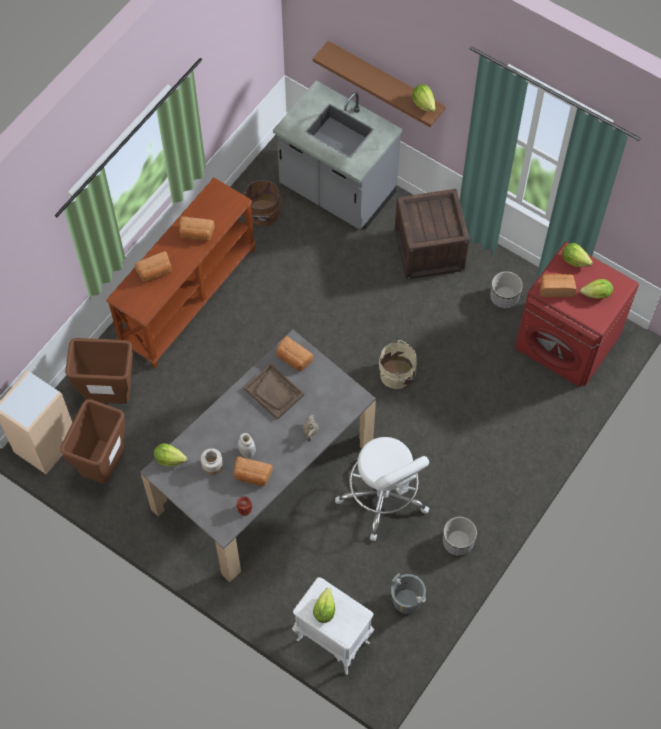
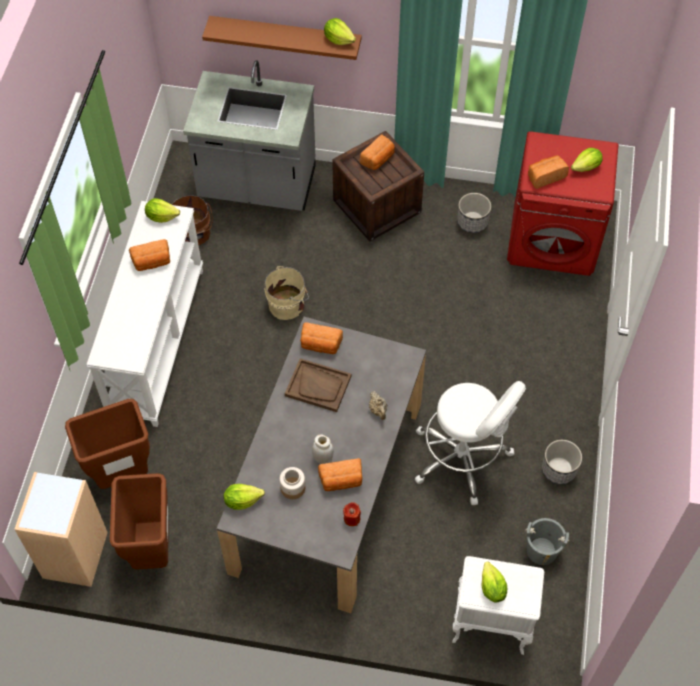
camera: 25 degrees left, 5 degrees down
brown console table [106,178,256,368] -> white console table [86,201,203,427]
bread [135,251,172,282] -> bread moved to [360,134,395,170]
beige bucket [379,340,417,389] -> beige bucket moved to [264,266,309,320]
lettuce [562,243,593,267] -> lettuce moved to [145,198,180,223]

